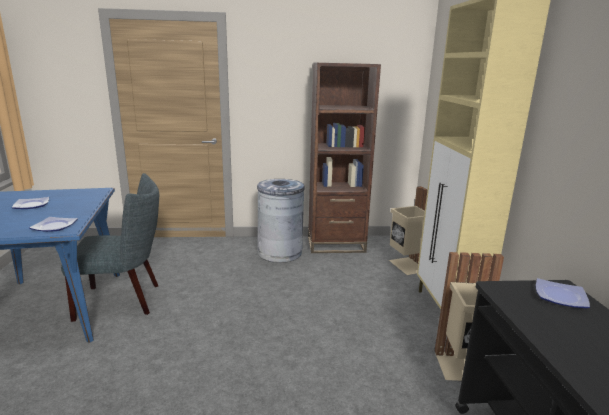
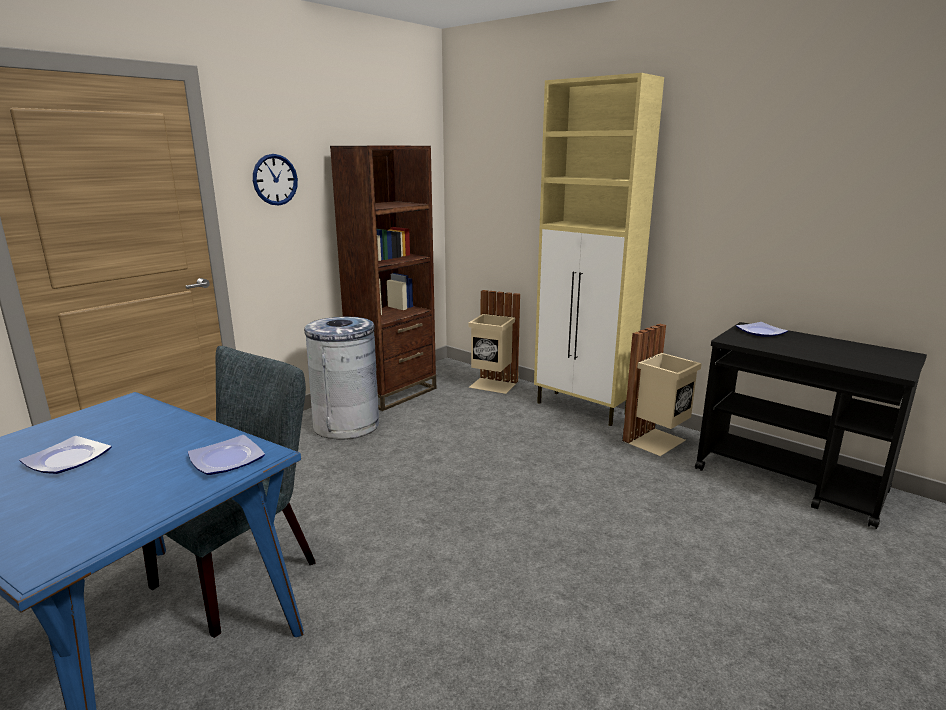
camera: 45 degrees left, 0 degrees up
none -> wall clock [253,154,298,206]

